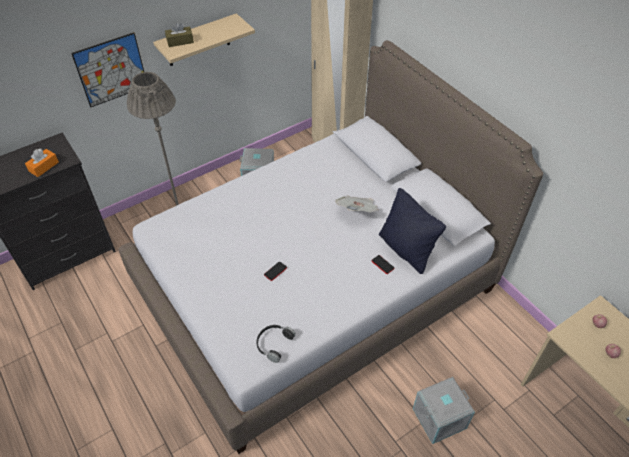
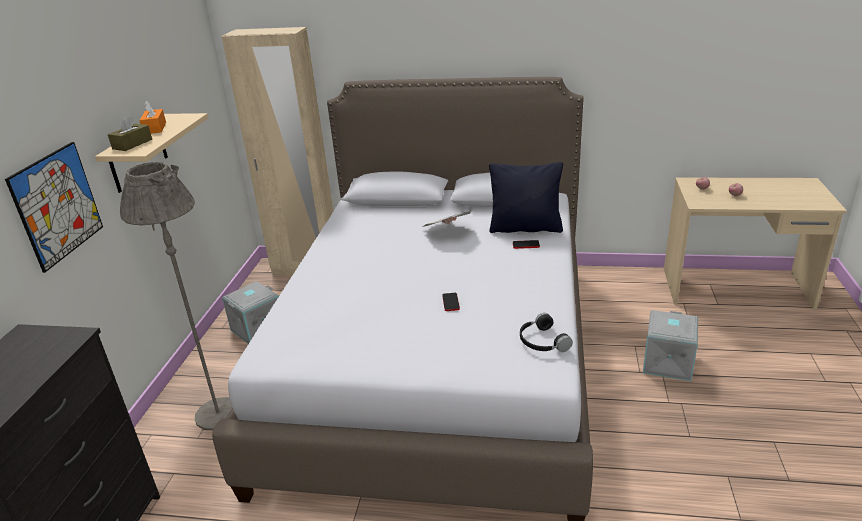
camera: 45 degrees left, 20 degrees down
orange tissue box [25,148,59,177] -> orange tissue box moved to [139,101,166,134]

